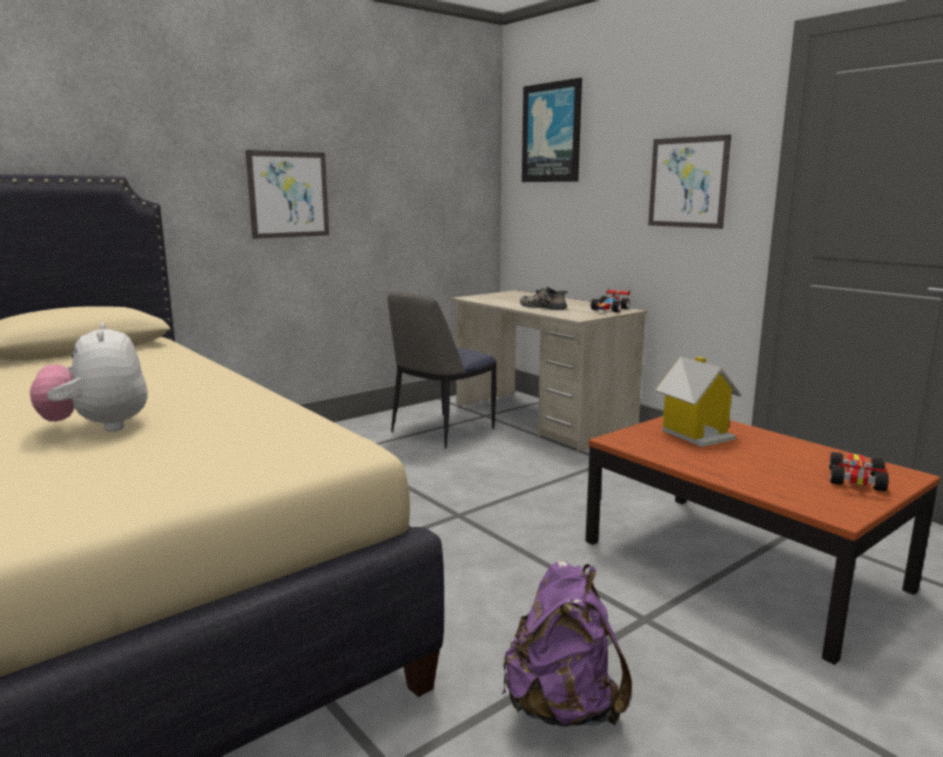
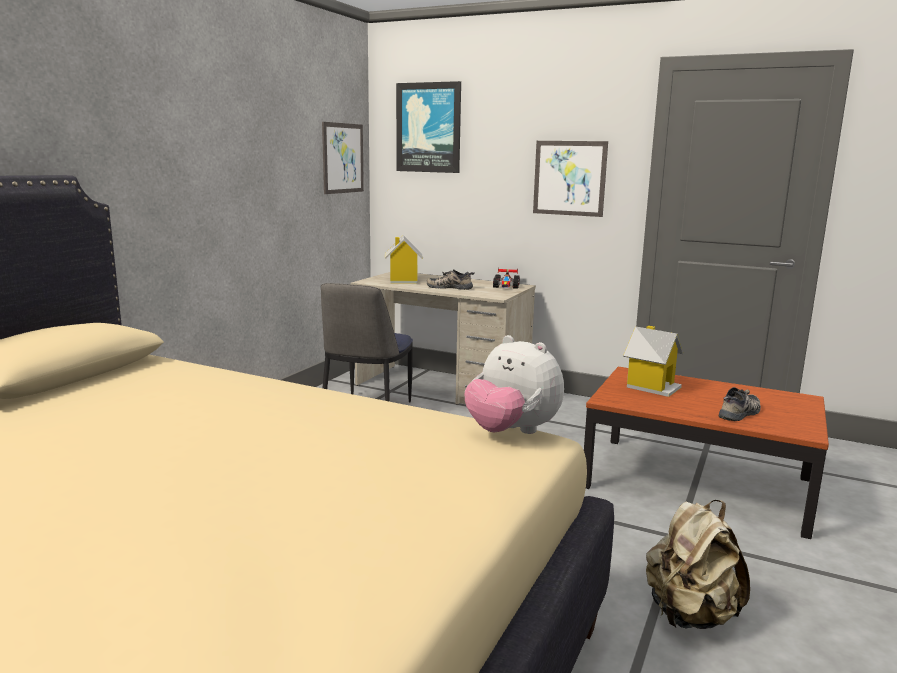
camera: 25 degrees left, 0 degrees up
plush toy [30,322,148,431] -> plush toy moved to [465,335,564,434]
picture [245,150,329,239] -> picture moved to [322,122,364,194]
purple backpack [502,561,632,727] -> beige backpack [646,500,750,629]
toy car [829,452,889,491] -> none
none -> toy house [385,235,423,284]
none -> shoe [719,387,761,421]

